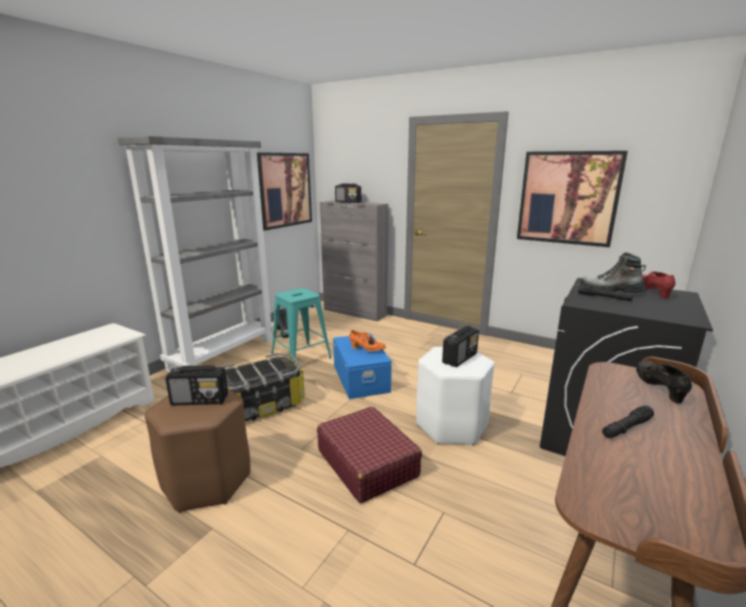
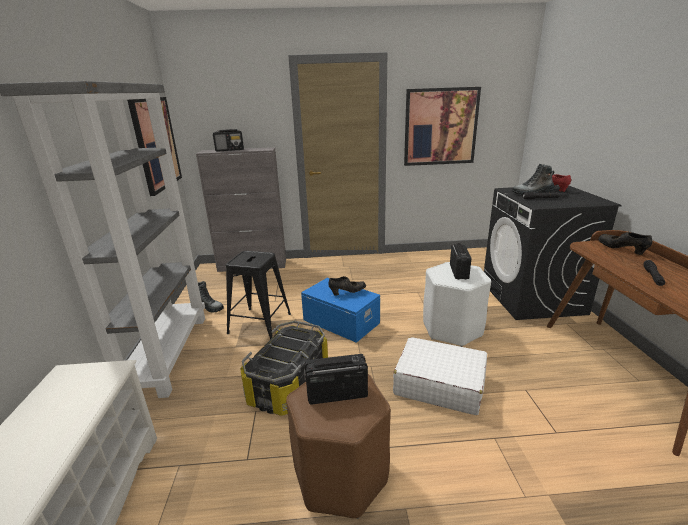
camera: 35 degrees left, 5 degrees up
radio [165,365,228,406] -> radio turned 150 degrees counterclockwise [305,354,368,405]
turquoise stool [272,288,332,364] -> black stool [226,251,291,339]
red suitcase [317,406,422,503] -> white suitcase [393,337,487,415]
orange shoe [349,330,386,351] -> black shoe [328,276,366,296]

